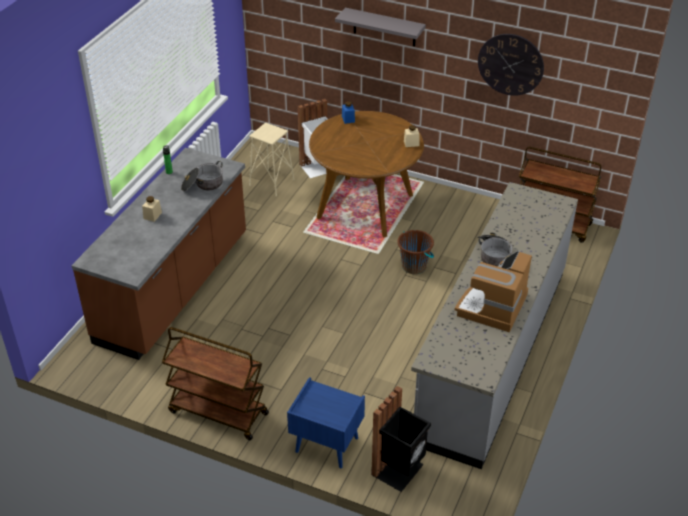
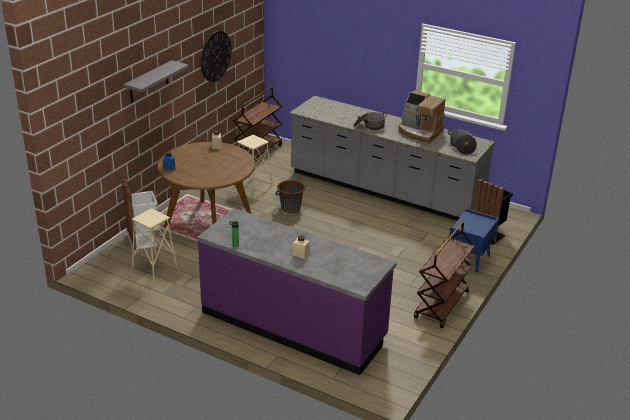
camera: 85 degrees left, 10 degrees down
brown counter [71,148,246,360] -> purple counter [197,208,397,375]
cooking pot [181,161,223,191] -> cooking pot moved to [448,129,477,155]
none -> beige stool [237,135,273,195]

